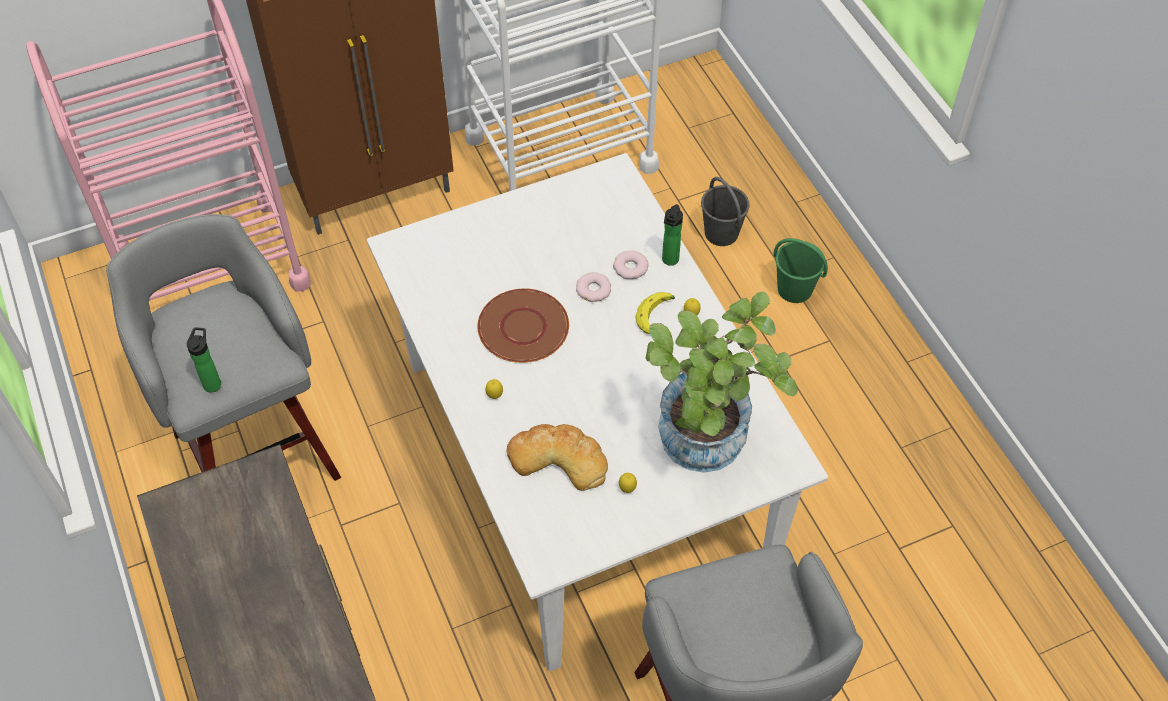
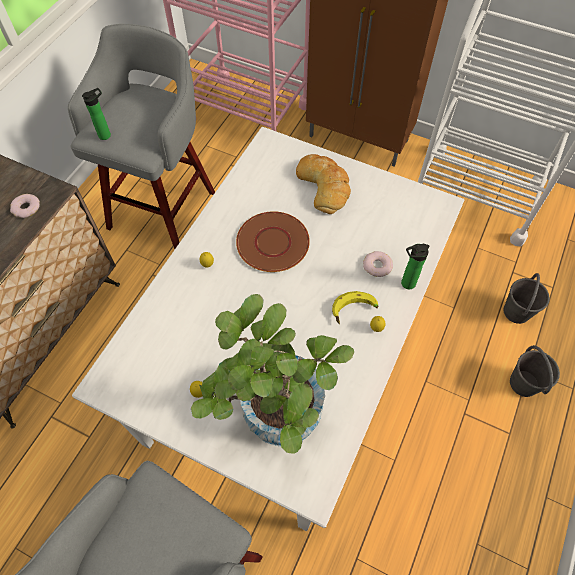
camera: 50 degrees right, 5 degrees up
bread [507,424,608,491] -> bread moved to [296,154,351,214]
donut [576,272,611,302] -> donut moved to [10,194,40,218]
green bucket [773,238,828,303] -> grey bucket [510,345,560,397]

